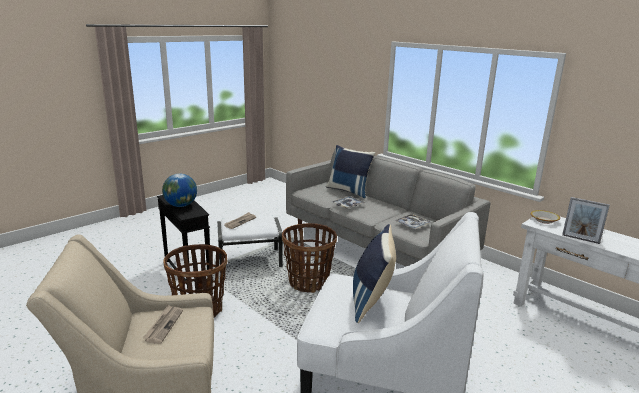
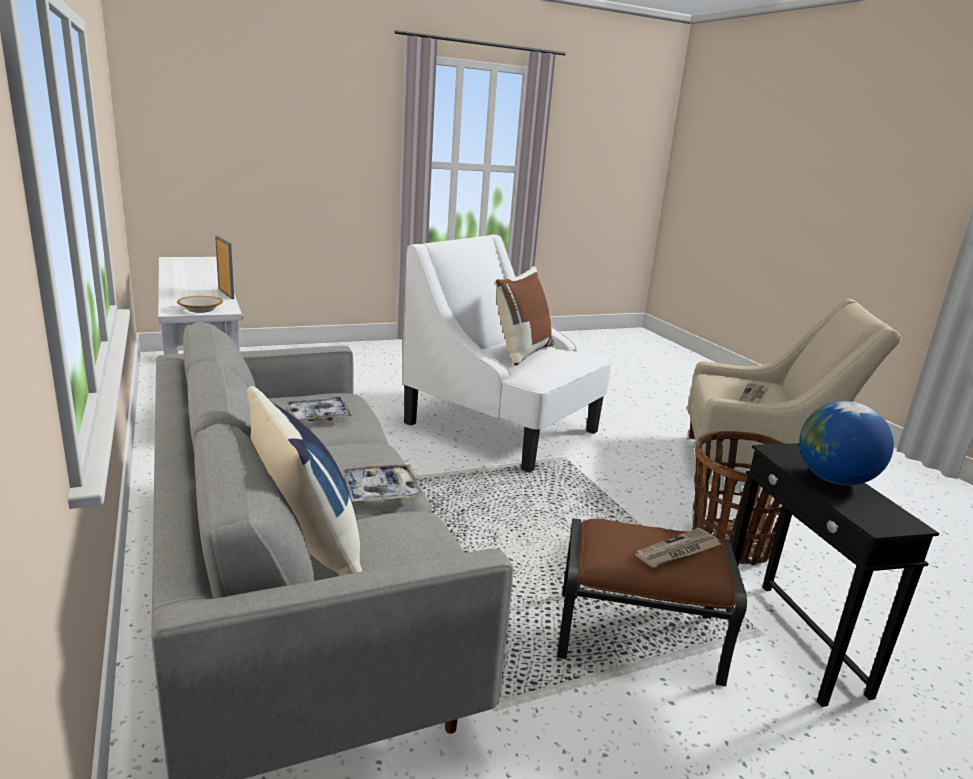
camera: 160 degrees left, 0 degrees up
white ottoman [217,216,283,267] -> brown ottoman [557,518,747,687]
basket [282,223,337,293] -> none
blue pillow [353,224,396,323] -> brown pillow [495,266,554,366]

